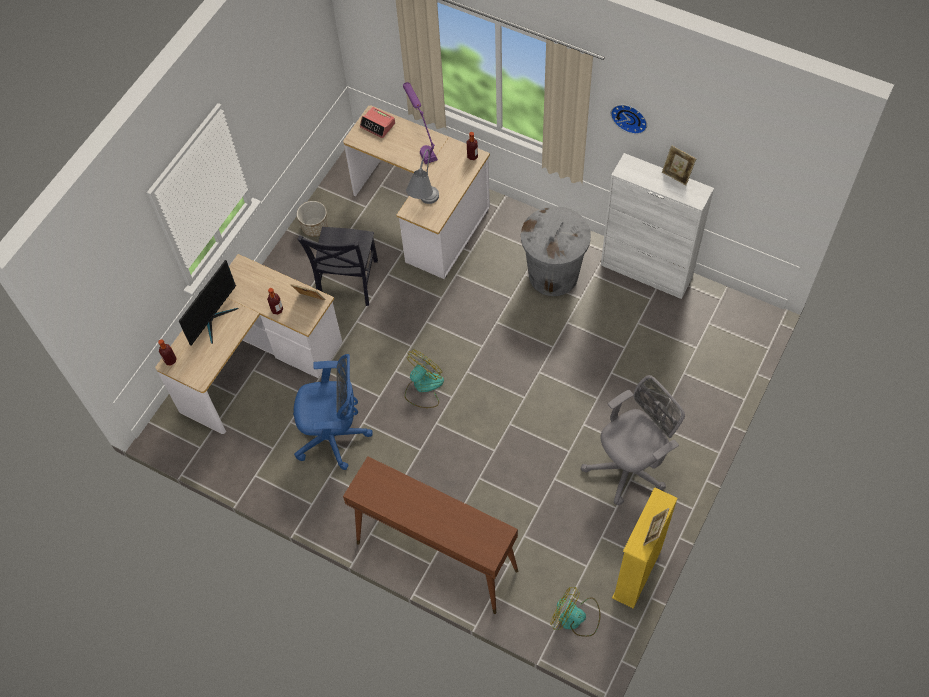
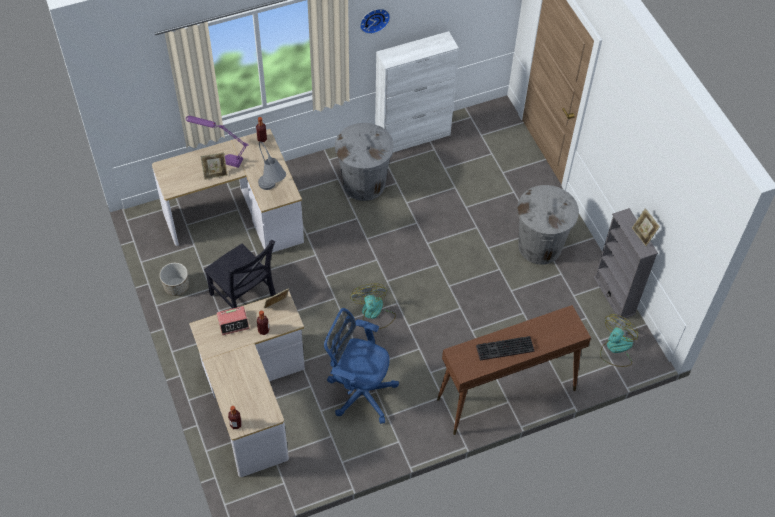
camera: 55 degrees left, 5 degrees down
monitor [179,260,239,346] -> none
blue office chair [293,354,373,470] -> blue office chair turned 105 degrees counterclockwise [324,308,399,424]
alarm clock [360,107,395,138] -> alarm clock moved to [217,306,249,335]
fan [550,587,601,637] -> fan turned 150 degrees clockwise [600,314,638,367]
grey office chair [581,375,685,505] -> grey trash can [517,185,579,265]
yellow bookcase [612,487,678,609] -> grey bookcase [594,208,658,319]
picture frame [662,145,696,185] -> picture frame moved to [200,152,228,180]
none -> keyboard [476,336,534,361]

